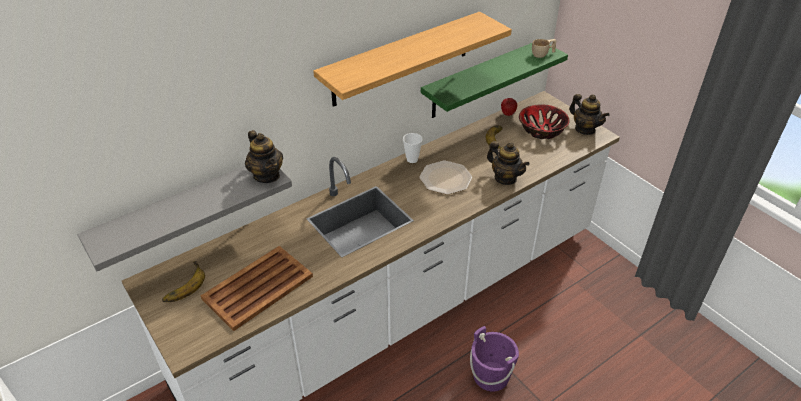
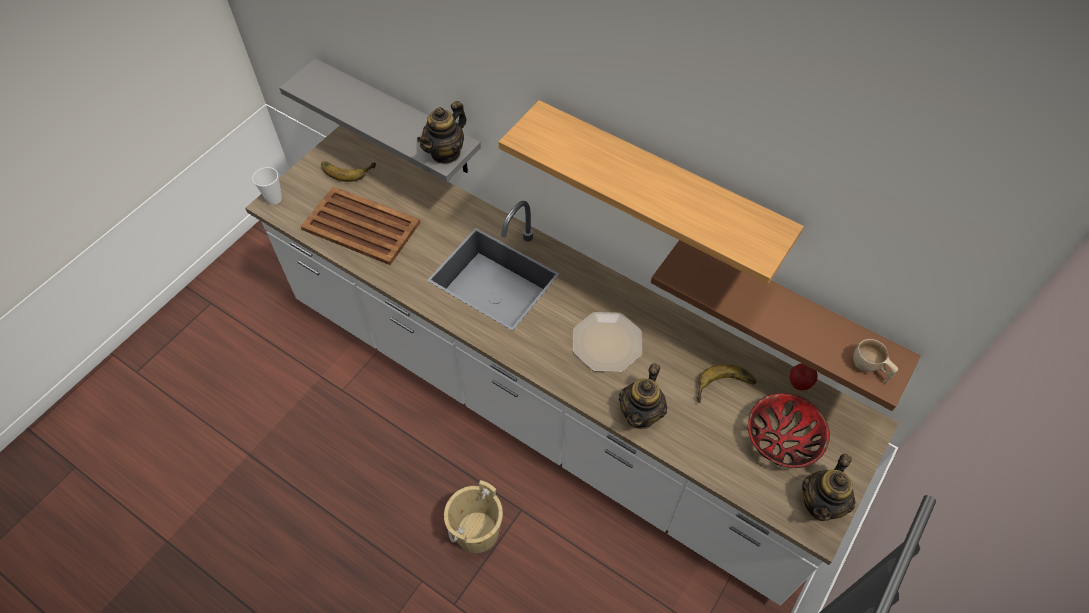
camera: 70 degrees right, 15 degrees up
cup [403,133,423,163] -> cup moved to [252,167,282,205]
green shelf [421,43,568,118] -> brown shelf [651,240,921,411]
purple bucket [470,326,519,392] -> beige bucket [444,480,503,553]

